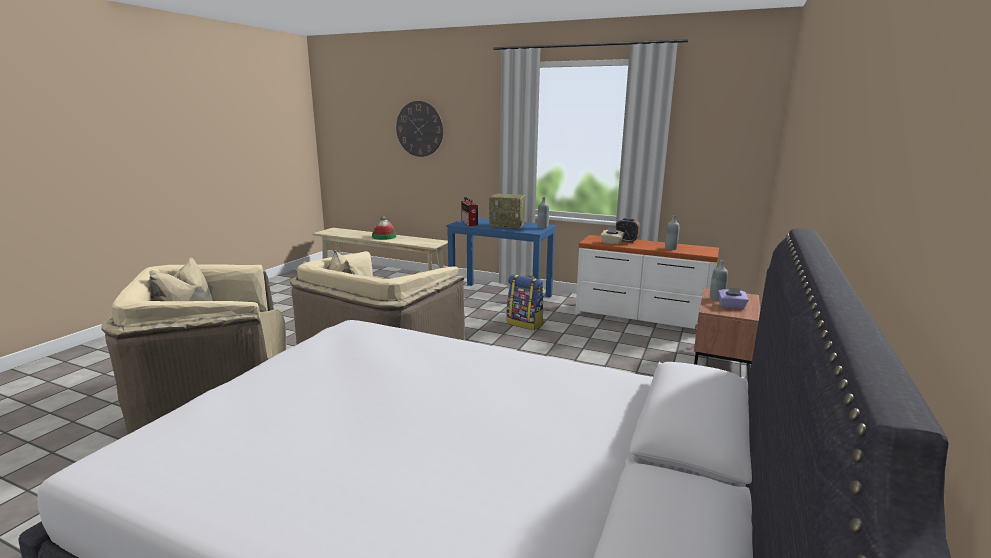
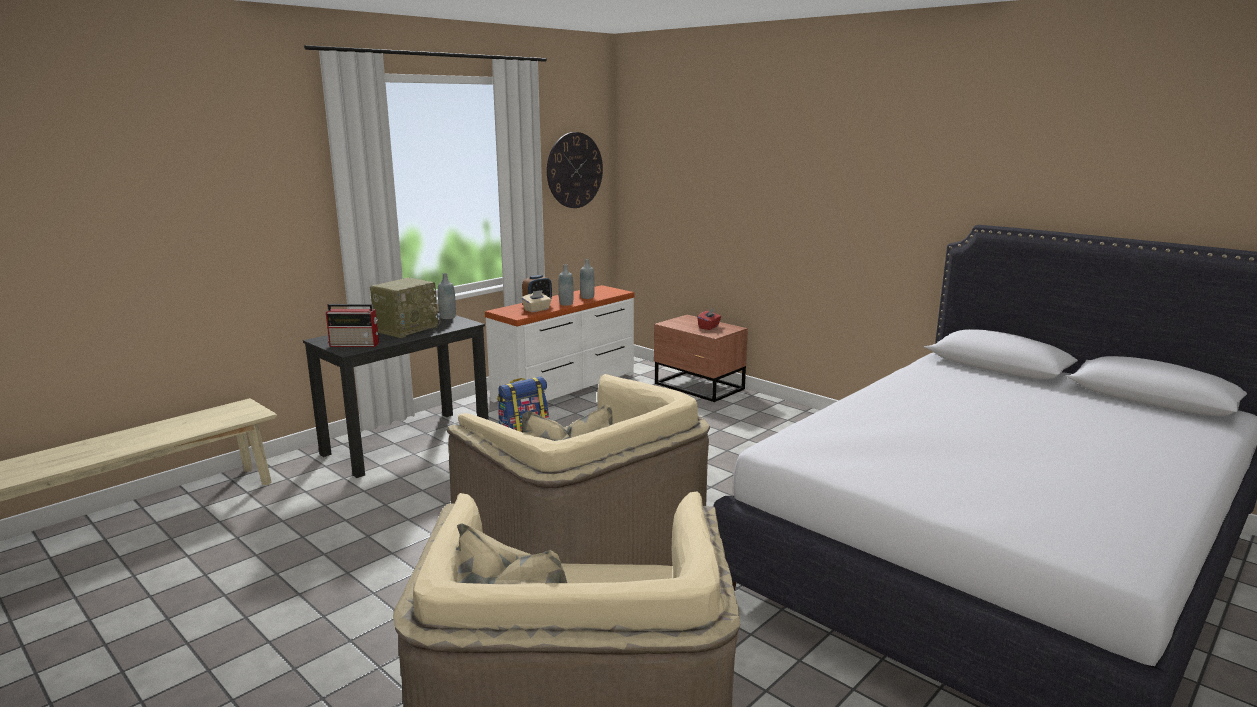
camera: 70 degrees left, 0 degrees up
hat [372,216,396,240] -> none
wall clock [396,101,443,157] -> wall clock moved to [547,132,603,208]
blue desk [446,218,556,298] -> black desk [303,312,489,478]
grey bottle [710,260,728,300] -> grey bottle moved to [558,264,574,306]
purple tissue box [718,288,749,309] -> red tissue box [697,308,721,330]

